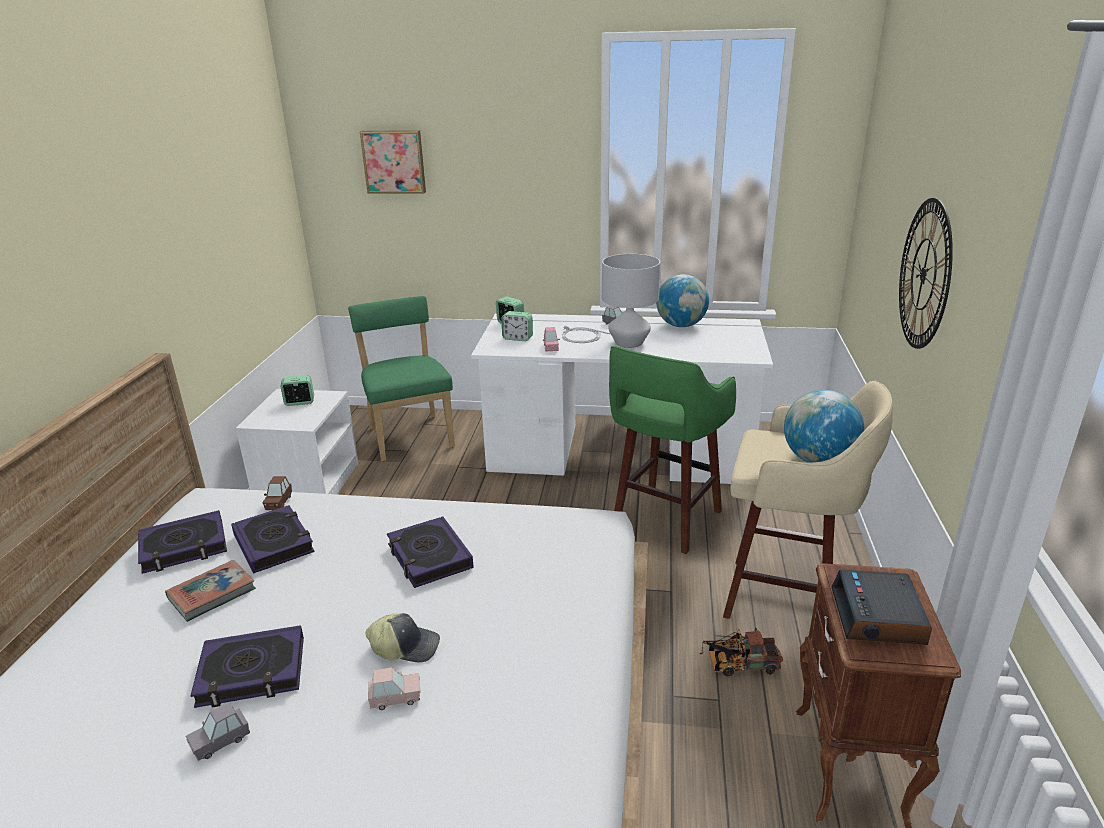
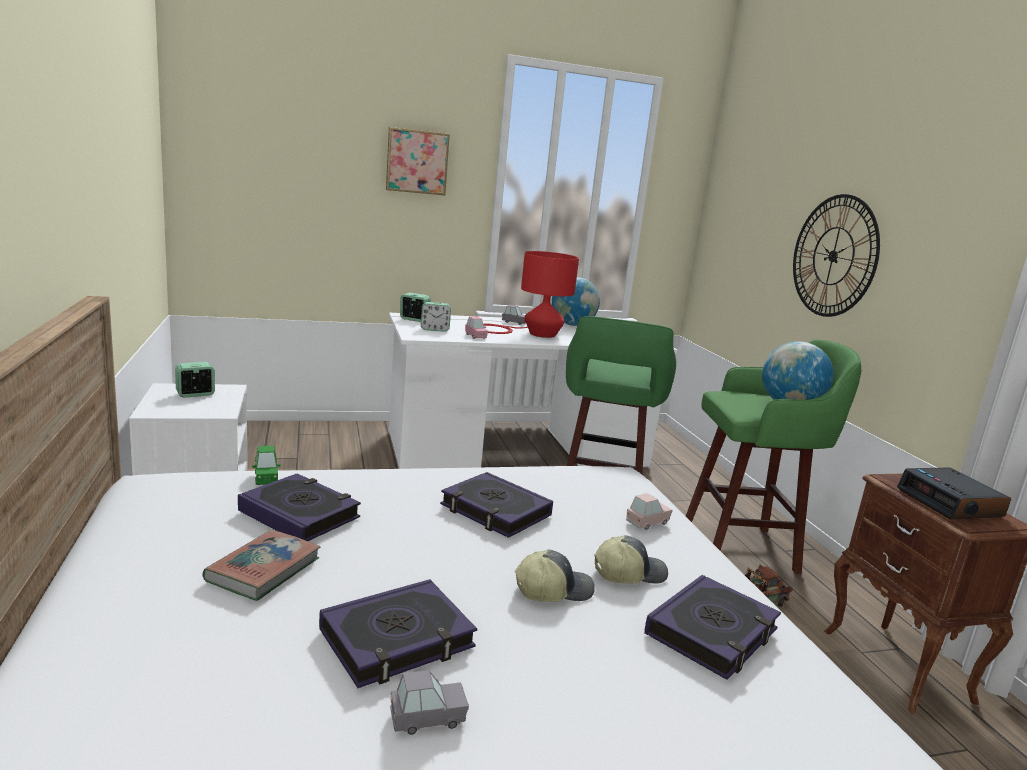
camera: 25 degrees left, 10 degrees down
book [138,510,227,574] -> book moved to [644,575,781,680]
grey toy car [186,702,250,761] -> grey toy car turned 135 degrees counterclockwise [390,670,469,735]
brown toy car [263,476,292,510] -> green toy car [252,445,281,485]
green chair [348,296,455,461] -> none
picture [360,130,426,194] -> picture moved to [386,127,450,195]
pink toy car [368,667,421,710] -> pink toy car moved to [626,493,673,530]
grey table lamp [562,254,660,348] -> red table lamp [483,251,579,338]
beige stool [723,380,893,619] -> green stool [686,339,861,574]
none -> cap [594,535,668,584]

